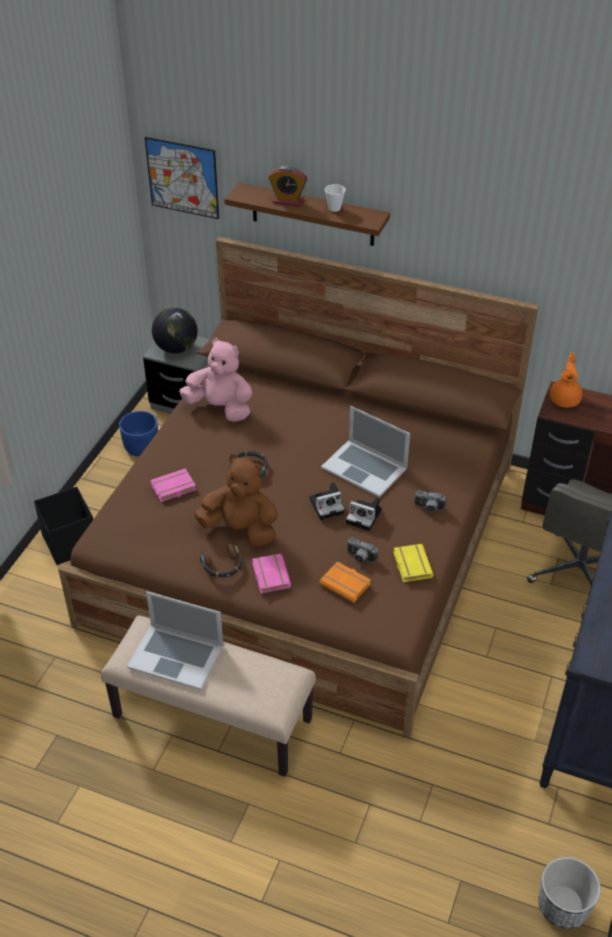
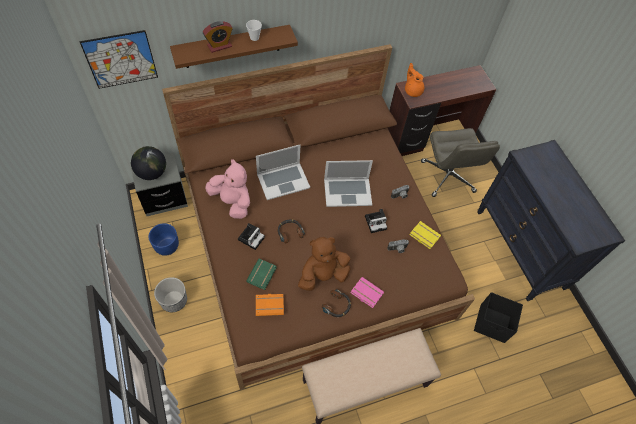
camera: 45 degrees left, 15 degrees up
black storage box [34,486,93,565] -> black storage box moved to [474,292,523,343]
laptop [127,591,223,690] -> laptop moved to [256,145,310,200]
pink book [150,468,196,502] -> green book [246,259,276,290]
pink plush toy [179,337,252,422] -> pink plush toy turned 60 degrees clockwise [205,159,250,219]
camera [310,482,344,520] -> camera moved to [238,223,265,250]
orange book [319,561,371,603] -> orange book moved to [256,294,284,316]
planter [538,857,601,929] -> planter moved to [154,277,187,312]

